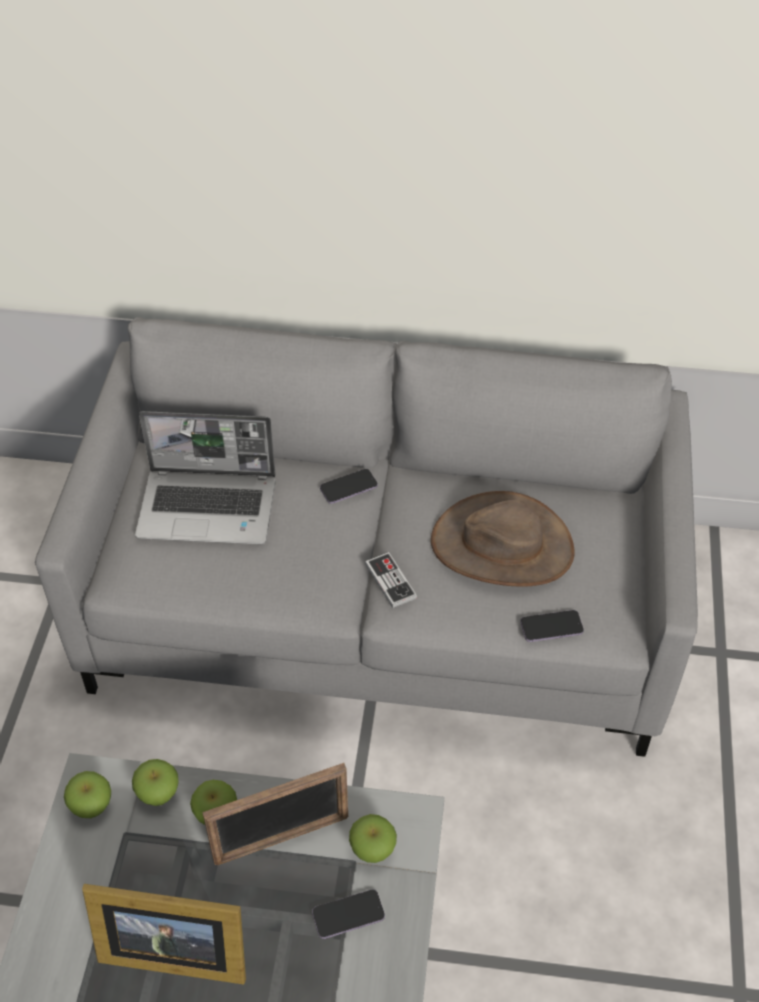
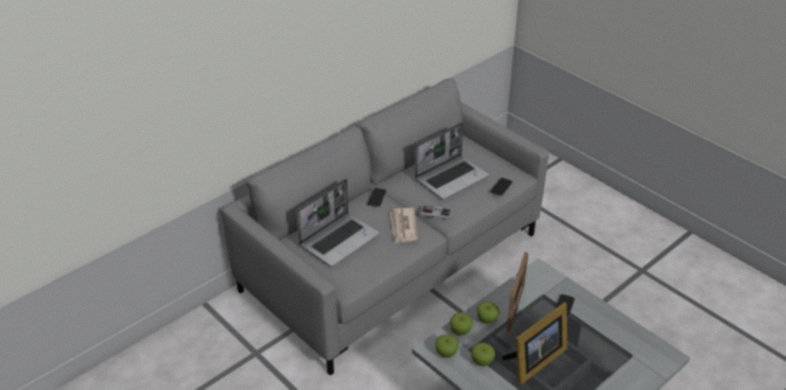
camera: 50 degrees left, 10 degrees down
apple [349,814,397,863] -> apple moved to [471,343,495,366]
brown hat [431,491,574,587] -> laptop [415,122,489,199]
none -> newspaper [390,208,418,243]

